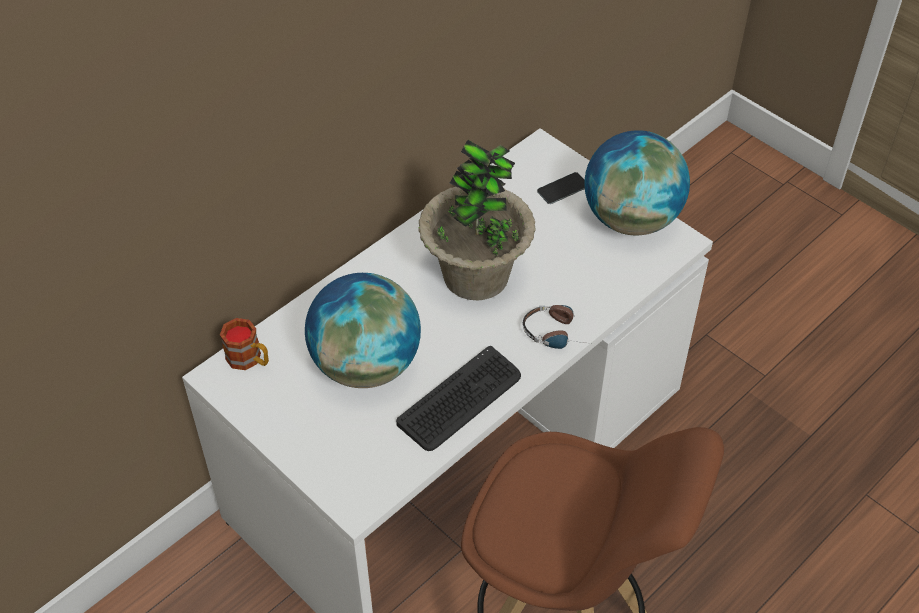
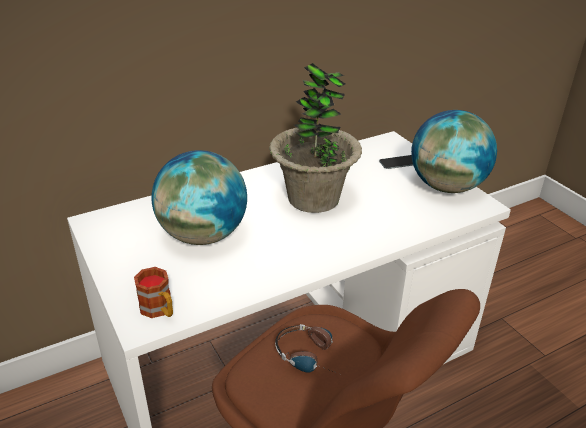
camera: 15 degrees right, 15 degrees down
mug [220,318,269,370] -> mug moved to [134,267,173,318]
keyboard [396,346,521,451] -> none
headphones [523,305,591,349] -> headphones moved to [275,324,337,373]

